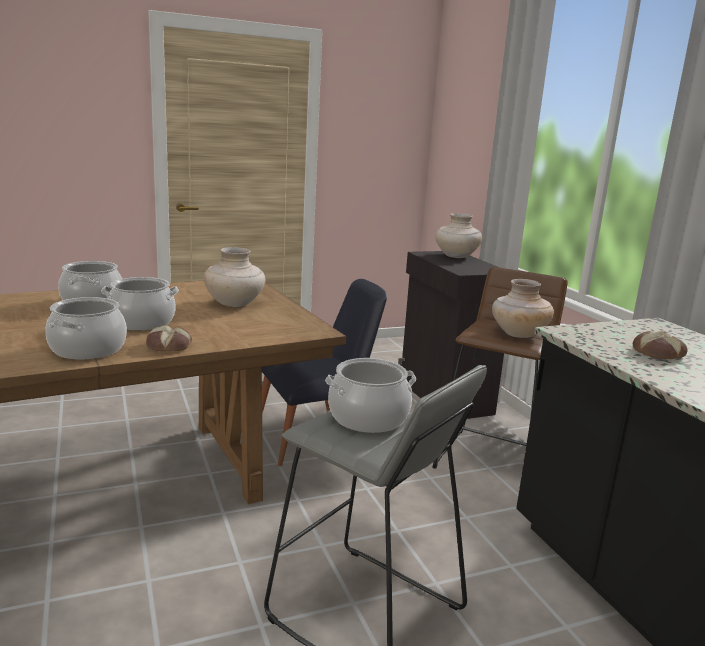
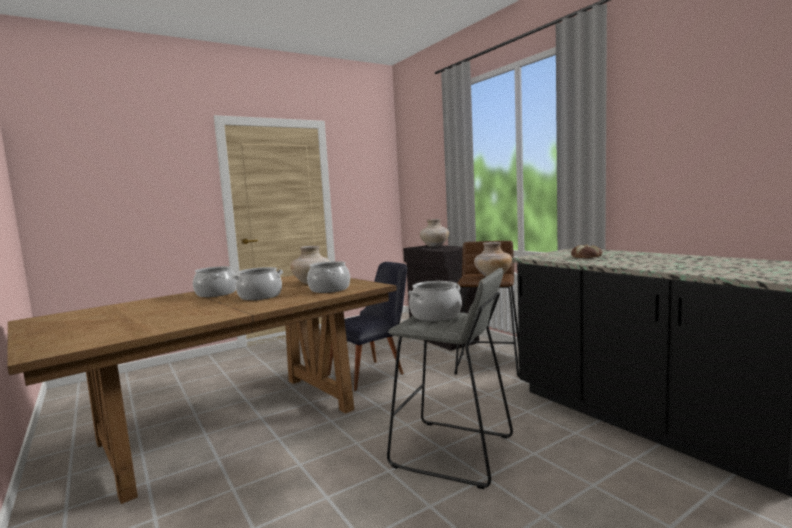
camera: 10 degrees left, 10 degrees down
cooking pot [45,297,127,360] -> cooking pot moved to [307,261,350,293]
bread [146,325,192,351] -> none

